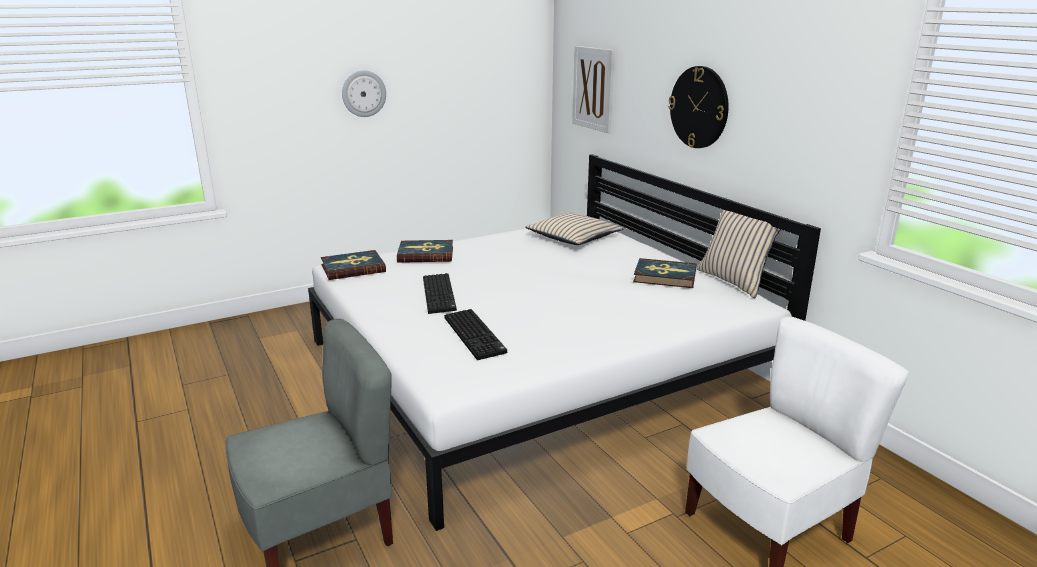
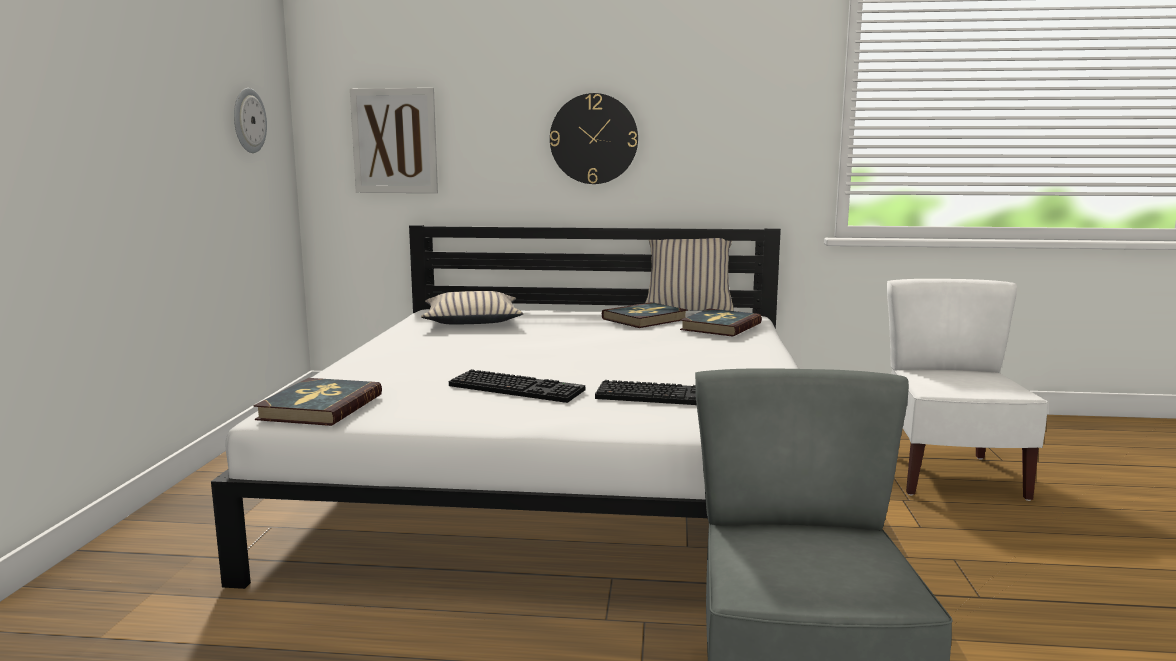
camera: 55 degrees left, 10 degrees down
wall clock [342,70,386,117] -> wall clock moved to [234,88,267,153]
book [397,240,453,263] -> book moved to [680,309,762,337]

